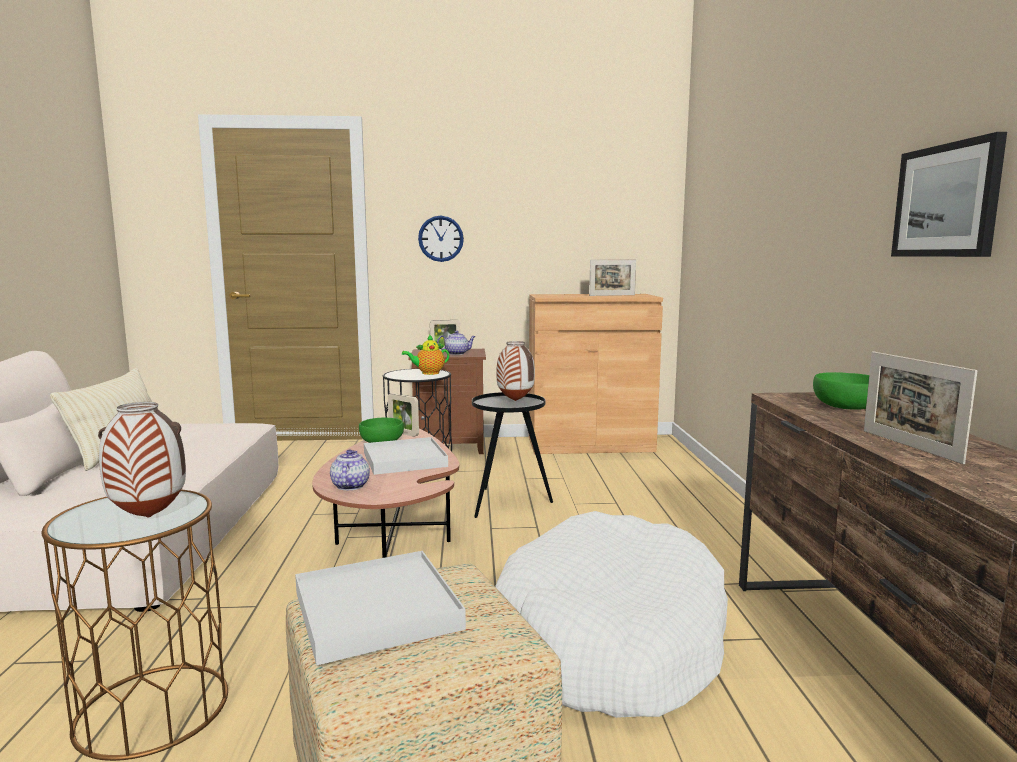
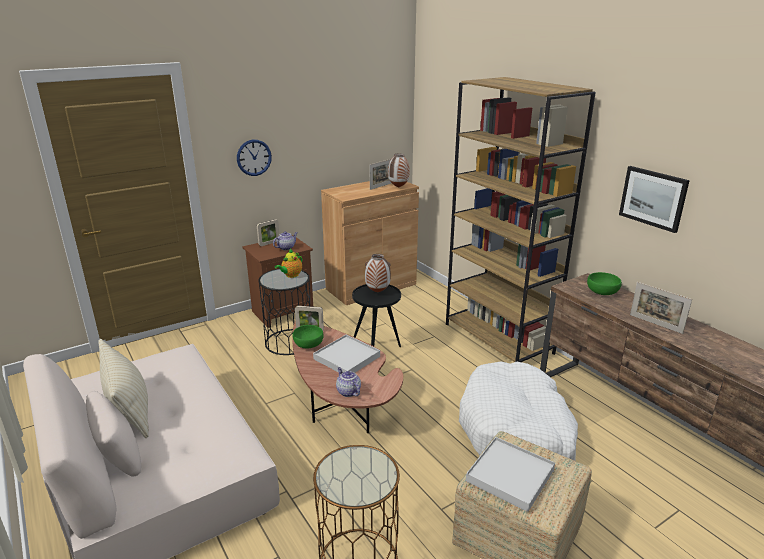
camera: 30 degrees left, 15 degrees up
vase [98,402,186,518] -> vase moved to [388,153,410,187]
none -> brown bookcase [446,77,596,362]

